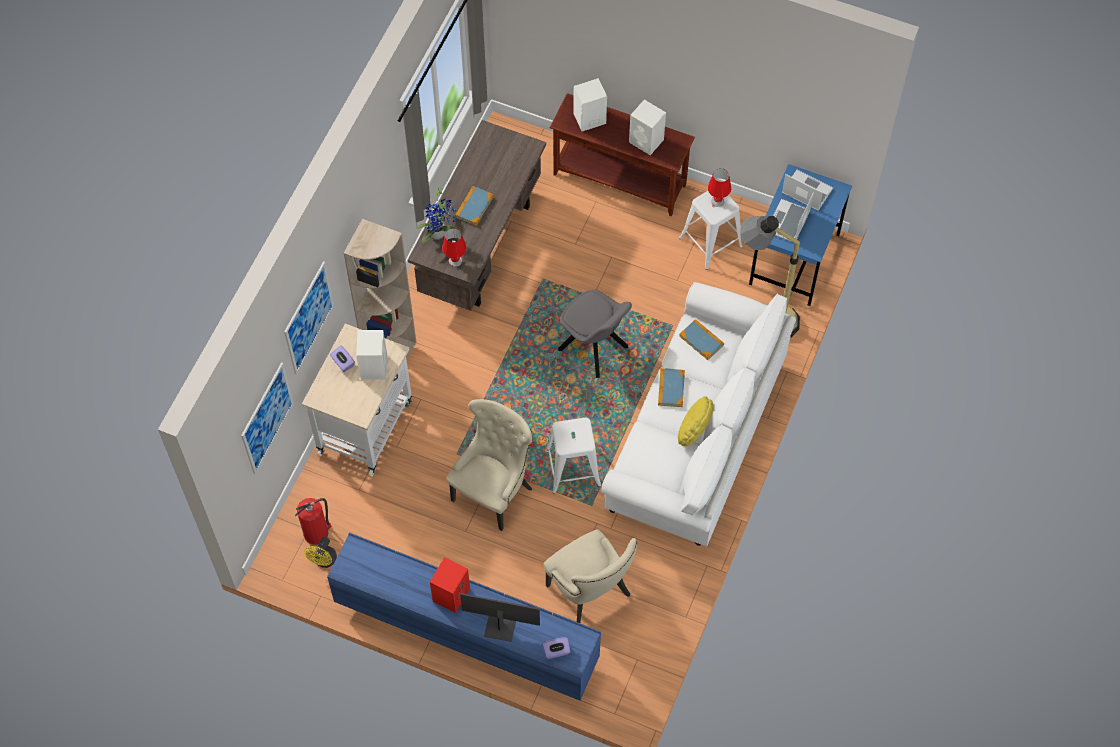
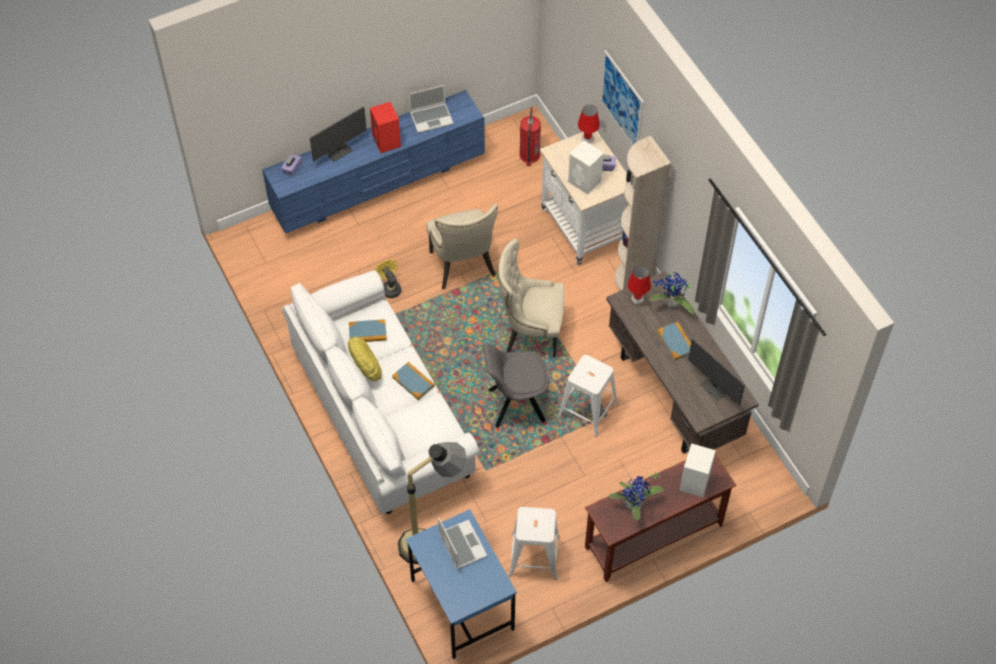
camera: 130 degrees right, 5 degrees down
picture [241,362,294,474] -> none
yellow fan [304,537,337,568] -> yellow fan moved to [375,259,401,298]
beige chair [544,529,637,623] -> beige chair moved to [498,238,565,357]
white stool [545,417,601,494] -> white stool moved to [557,355,619,437]
white speaker [629,99,666,155] -> potted plant [609,473,664,520]
book [679,319,724,360] -> book moved to [349,319,387,342]
red table lamp [708,168,731,207] -> red table lamp moved to [578,105,600,144]
laptop [782,170,833,211] -> laptop moved to [409,85,454,133]
none -> monitor [688,338,745,406]

